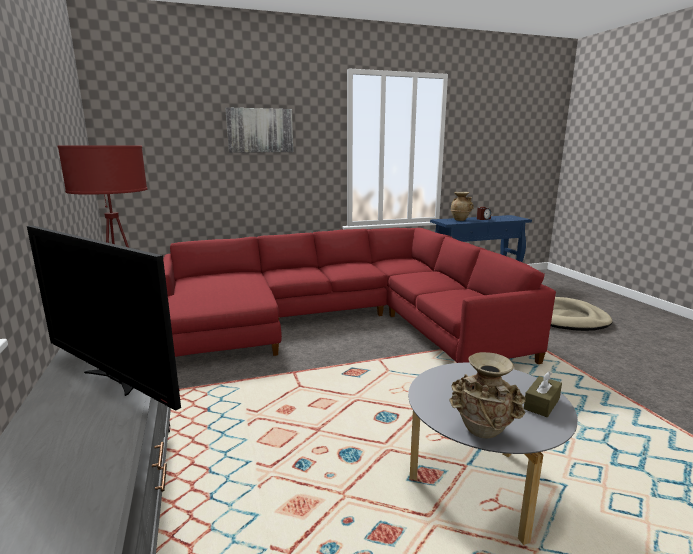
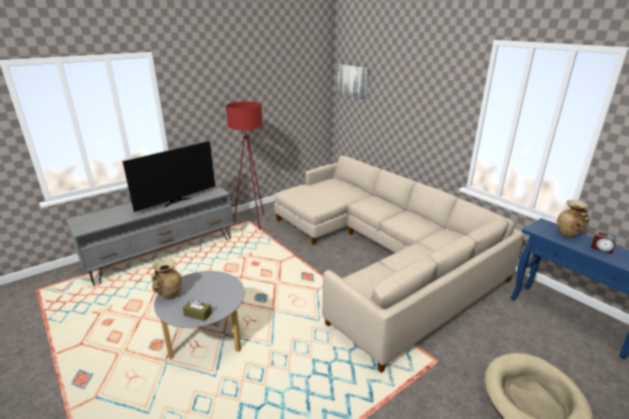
camera: 70 degrees right, 10 degrees up
television [27,225,181,411] -> television turned 150 degrees counterclockwise [122,141,215,212]
red sofa [163,228,556,364] -> beige sofa [274,155,525,373]
picture [225,107,293,152] -> picture moved to [335,64,369,100]

